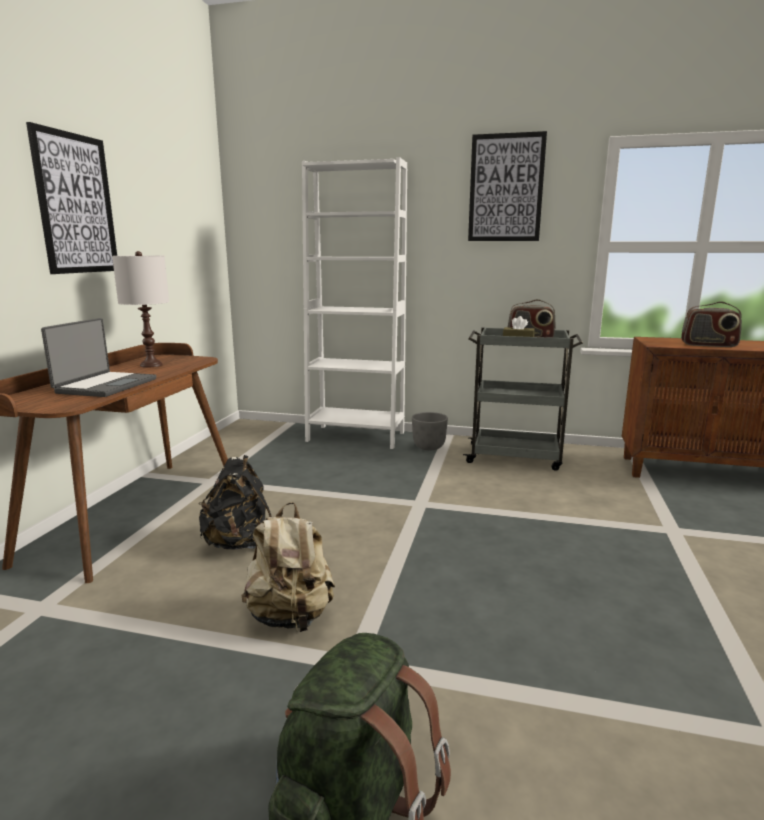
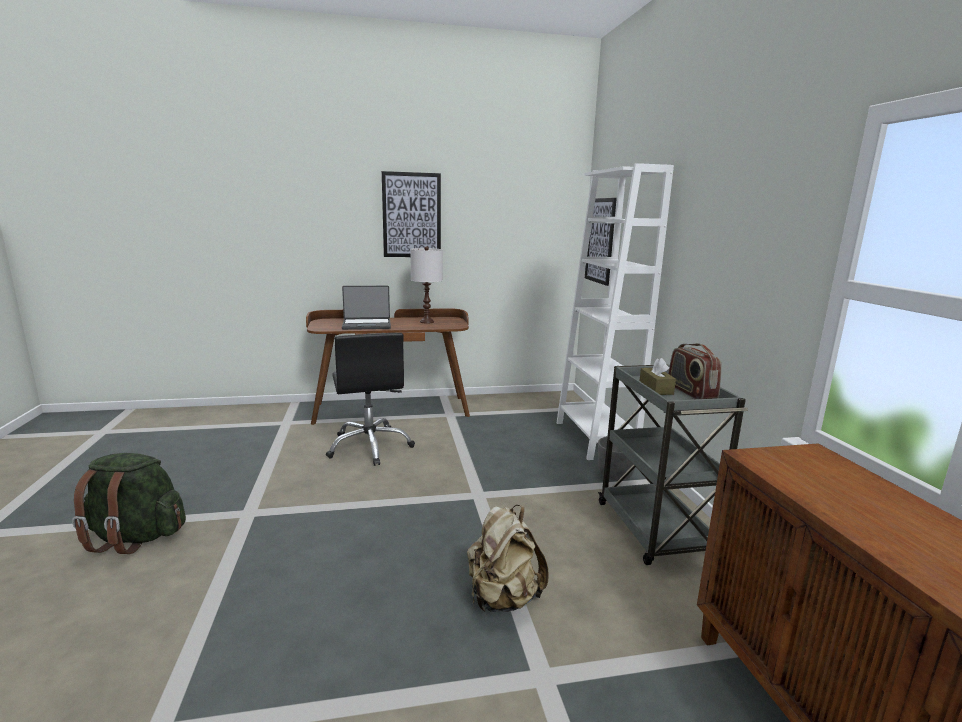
camera: 65 degrees right, 0 degrees up
black backpack [199,455,272,549] -> black office chair [326,333,415,466]
beige backpack [241,502,335,633] -> beige backpack moved to [467,505,549,612]
picture [468,131,547,241] -> picture moved to [585,198,617,286]
radio [681,301,742,347] -> none

